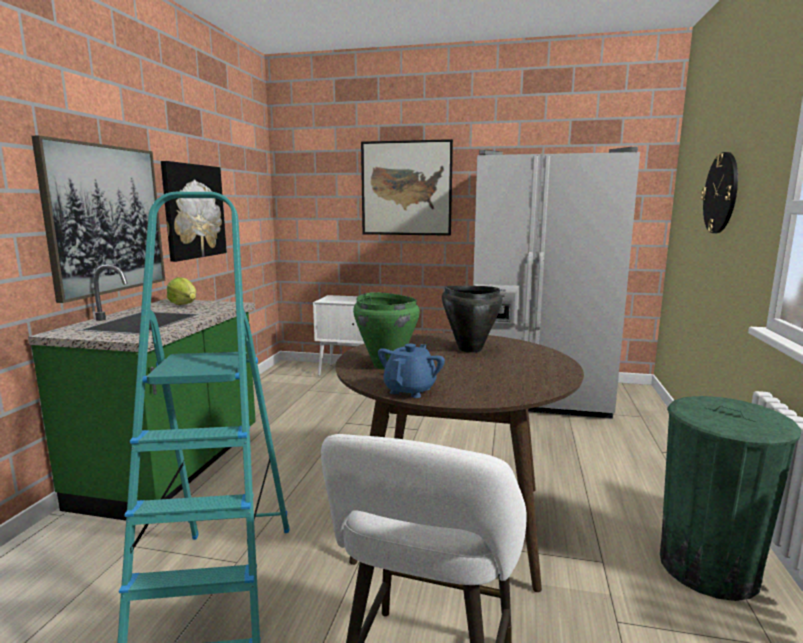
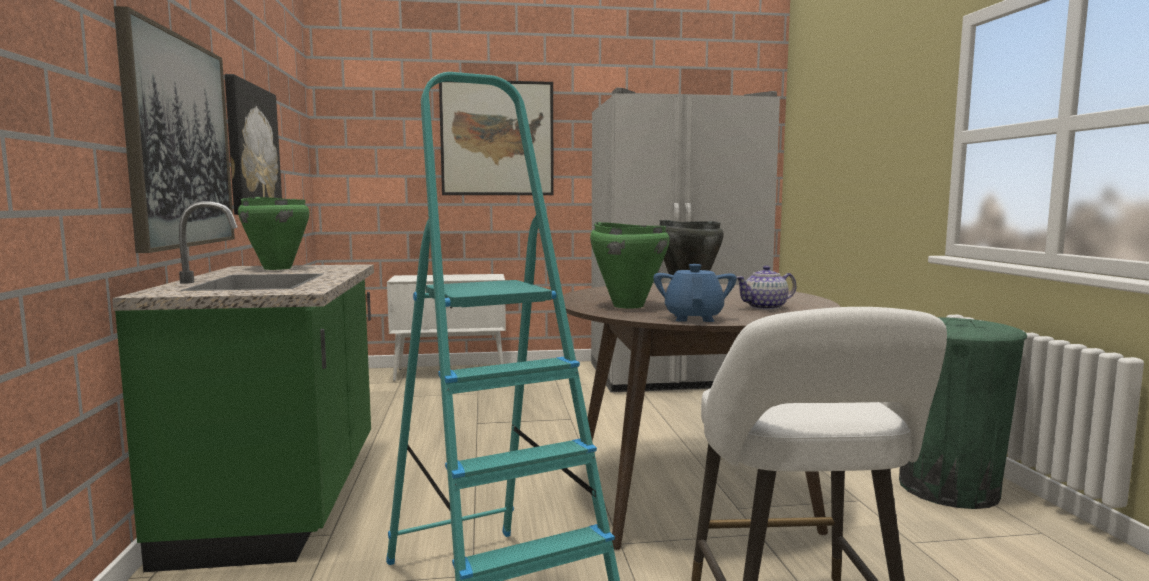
camera: 20 degrees left, 5 degrees down
lettuce [167,277,196,305] -> green cooking pot [238,197,309,270]
wall clock [701,152,738,233] -> none
none -> teapot [737,266,796,310]

